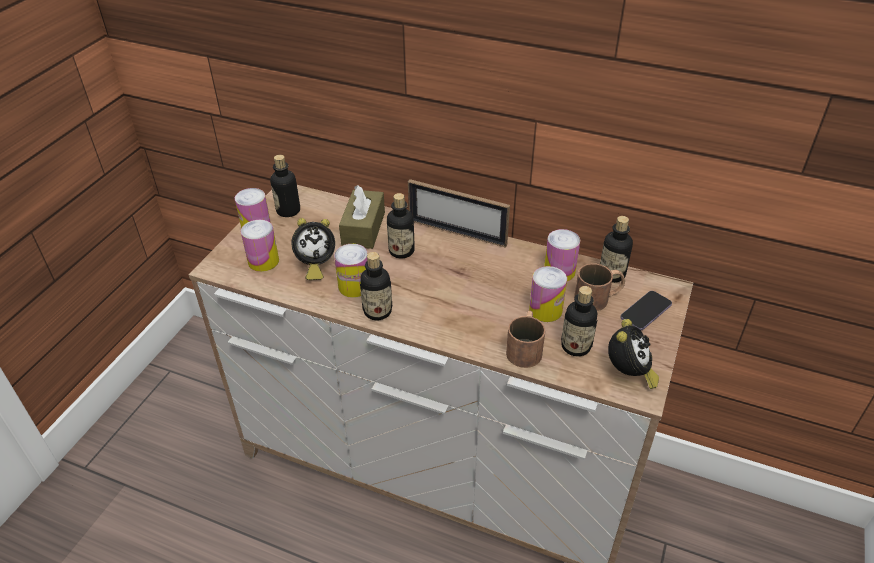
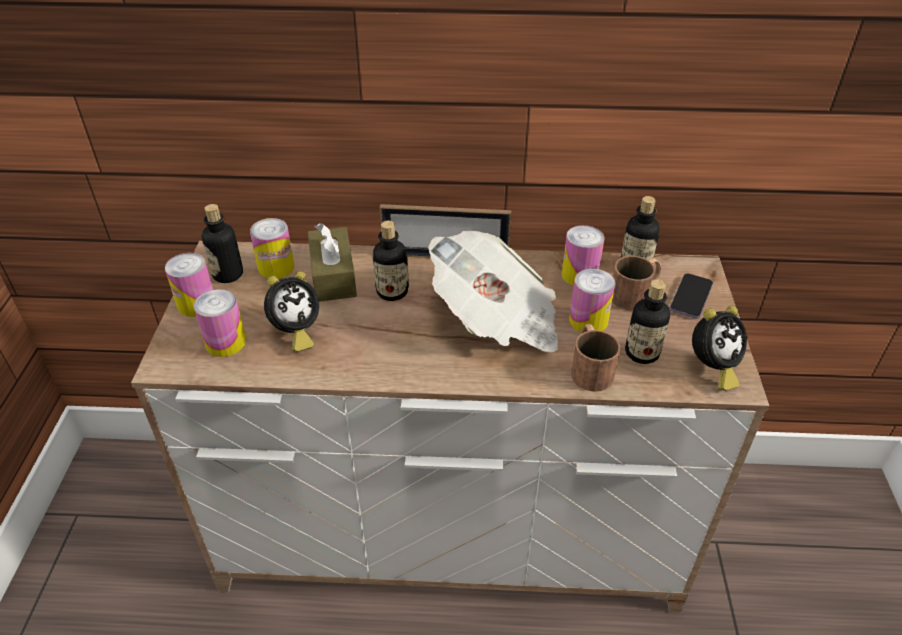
camera: 20 degrees left, 0 degrees up
can [334,244,368,298] -> can moved to [250,218,294,279]
bottle [360,252,392,320] -> none
alarm clock [608,319,659,389] -> alarm clock turned 60 degrees clockwise [692,306,747,391]
none -> newspaper [428,231,558,353]

